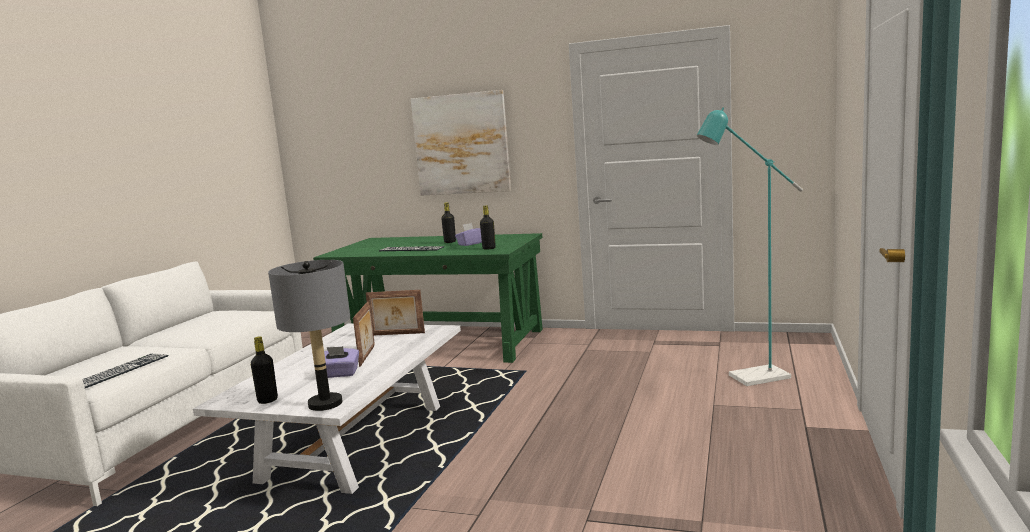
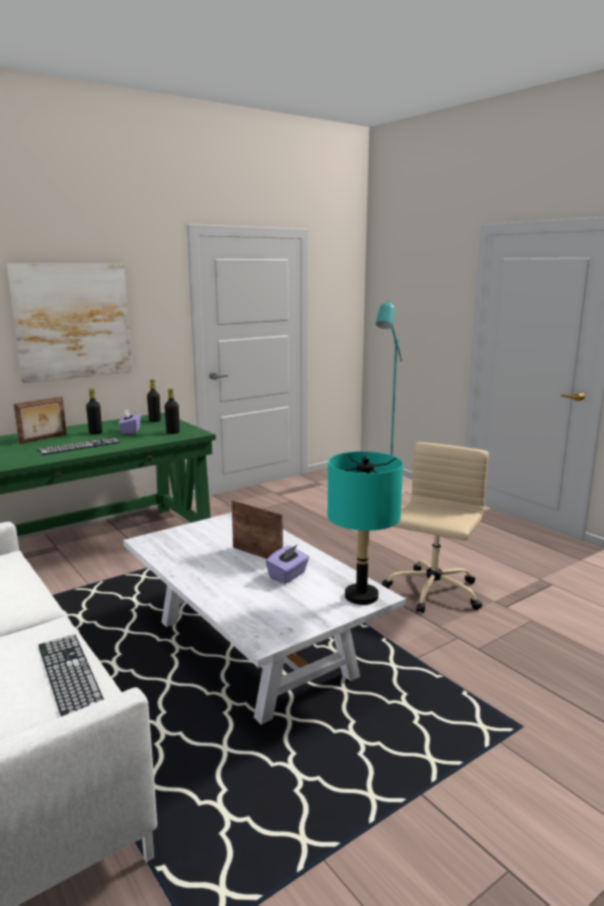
camera: 55 degrees left, 5 degrees up
black bottle [251,336,278,404] -> black bottle moved to [147,380,161,422]
grey table lamp [268,260,350,411] -> turquoise table lamp [328,451,403,605]
picture frame [366,290,425,335] -> picture frame moved to [14,396,67,444]
none -> beige office chair [382,442,489,613]

